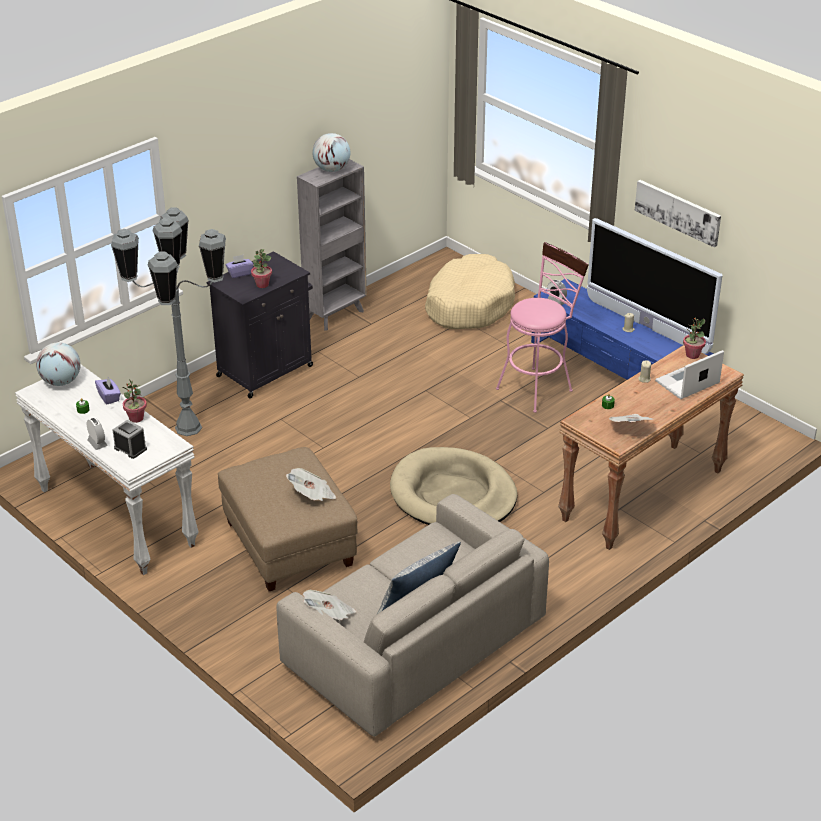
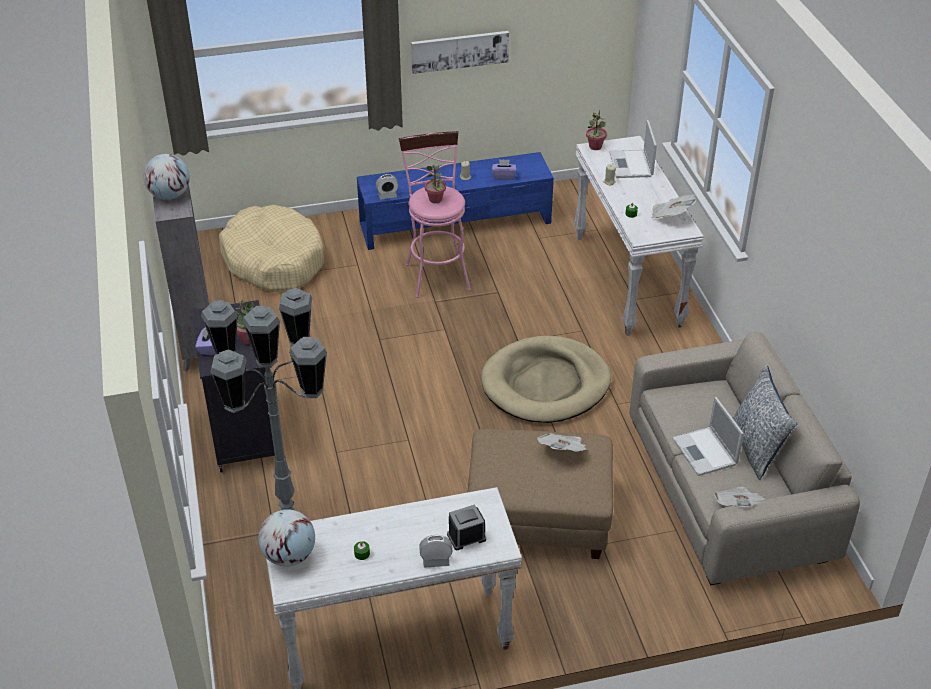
camera: 60 degrees left, 5 degrees up
purple tissue box [95,377,121,405] -> purple tissue box moved to [492,159,516,180]
potted plant [122,379,147,423] -> potted plant moved to [425,165,446,203]
brown console table [558,345,744,550] -> white console table [574,136,704,336]
television [587,218,723,354] -> none
none -> laptop [672,397,744,476]

